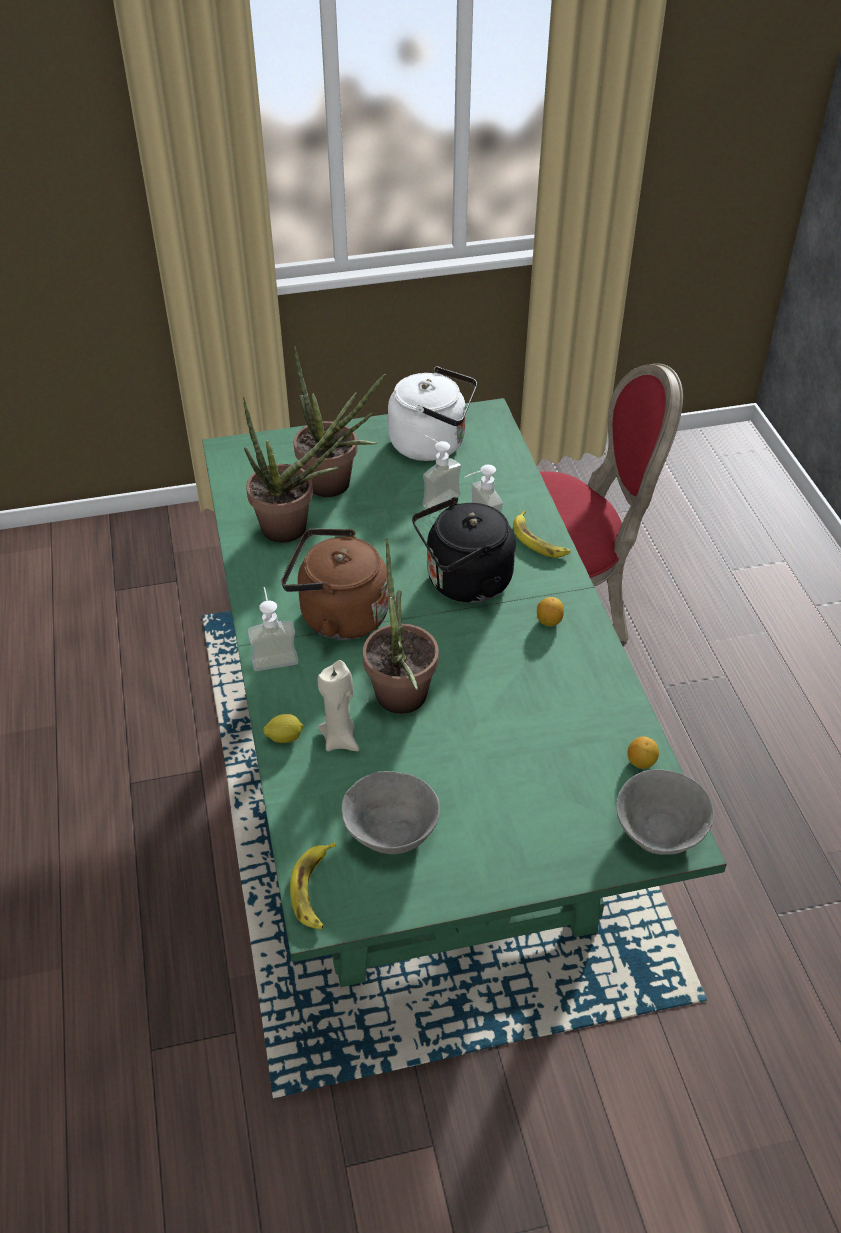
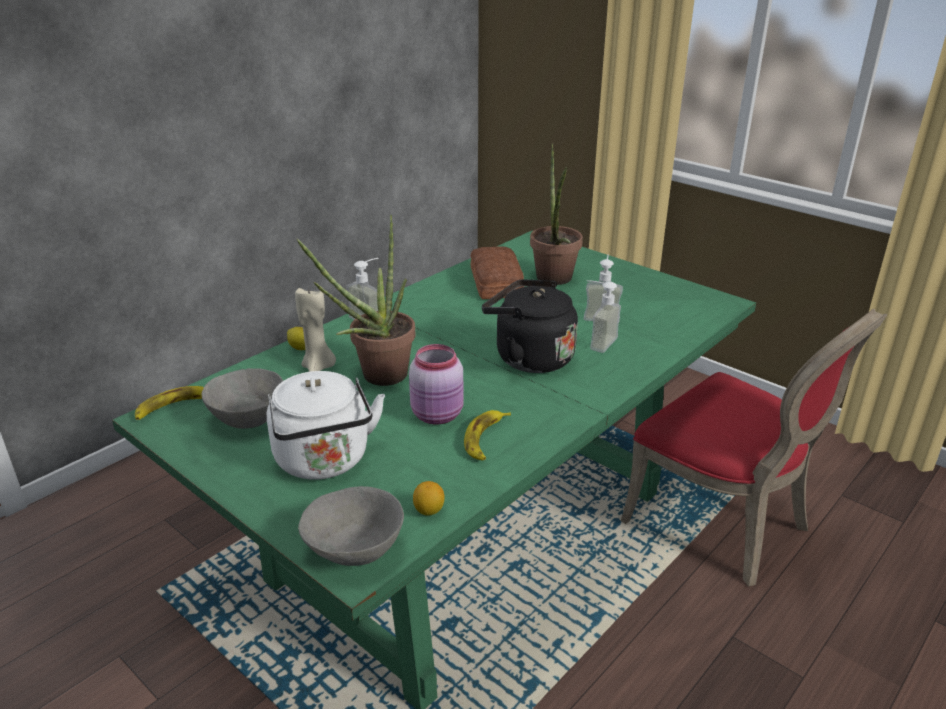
camera: 55 degrees right, 15 degrees down
potted plant [243,392,356,543] -> bread [471,246,524,299]
brown kettle [281,528,389,640] -> none
white kettle [388,366,477,461] -> white kettle moved to [267,371,385,480]
banana [513,511,571,558] -> banana moved to [464,410,511,461]
lemon [537,597,564,627] -> none
none -> pink jar [409,344,464,424]

